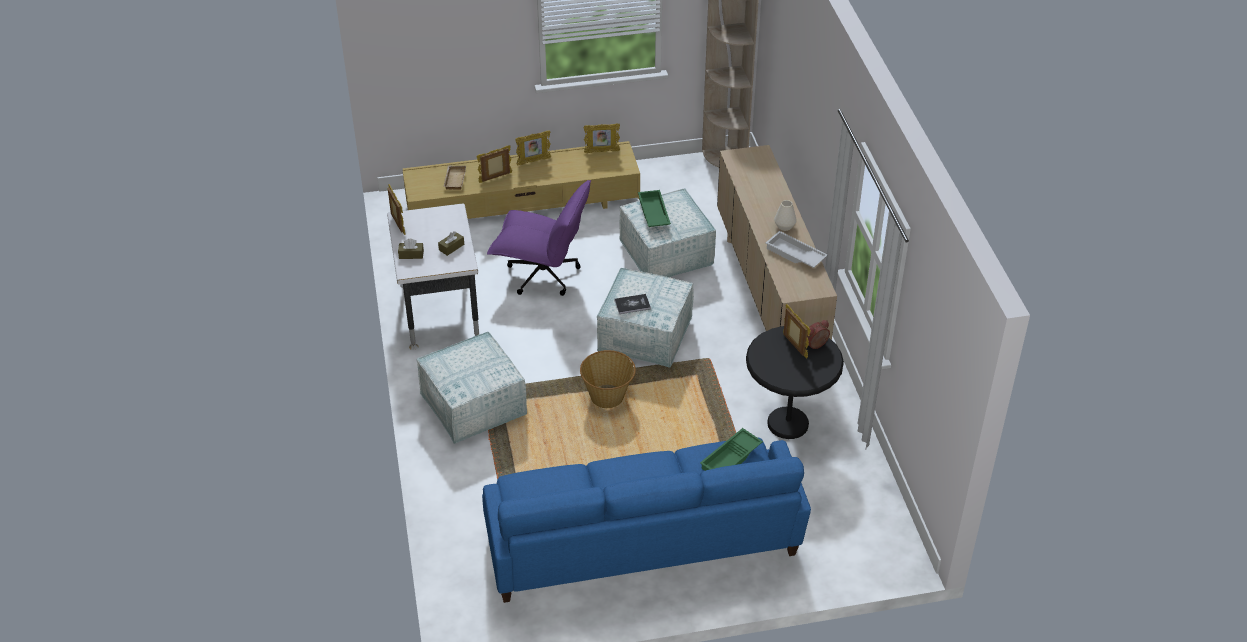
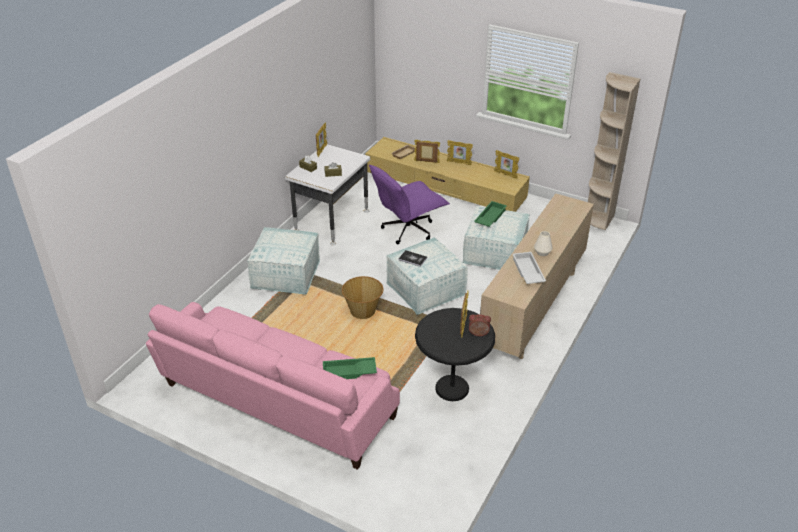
camera: 40 degrees right, 5 degrees down
blue sofa [482,437,811,603] -> pink sofa [146,302,400,470]
purple office chair [487,180,591,296] -> purple office chair turned 90 degrees clockwise [369,164,450,244]

